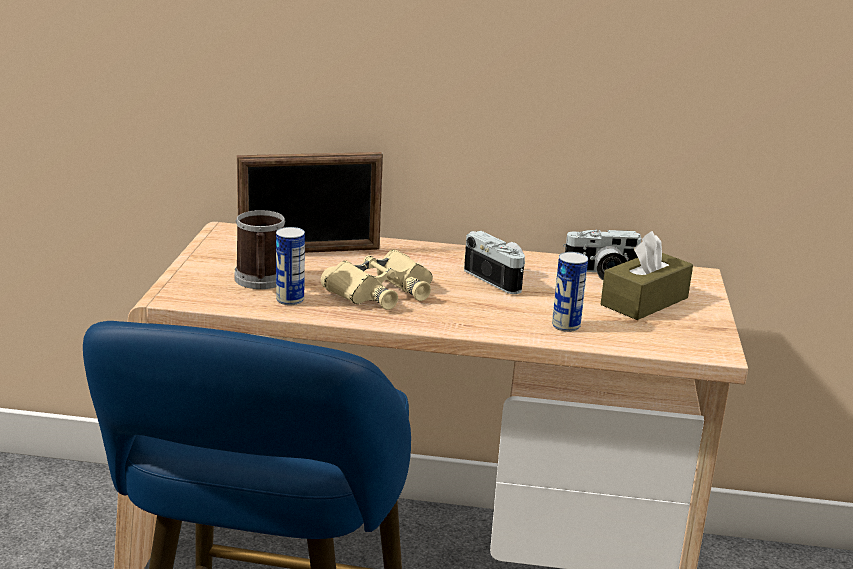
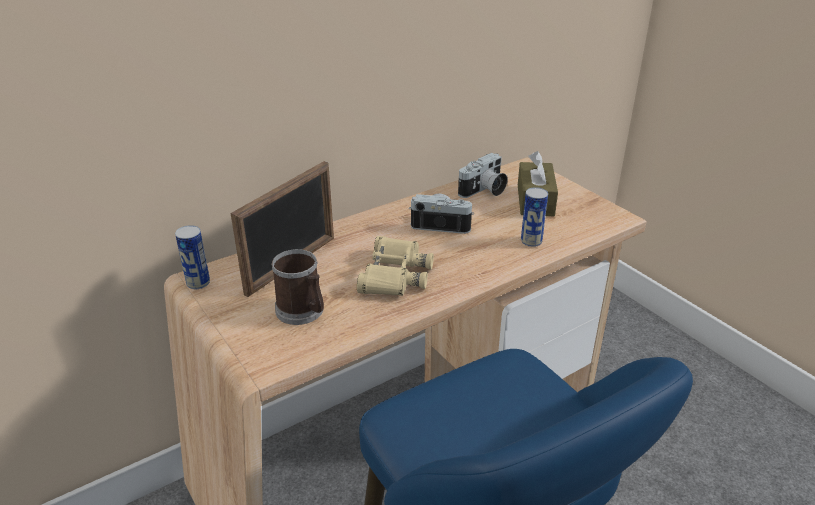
camera: 40 degrees left, 10 degrees up
can [276,227,305,305] -> can moved to [175,225,210,289]

